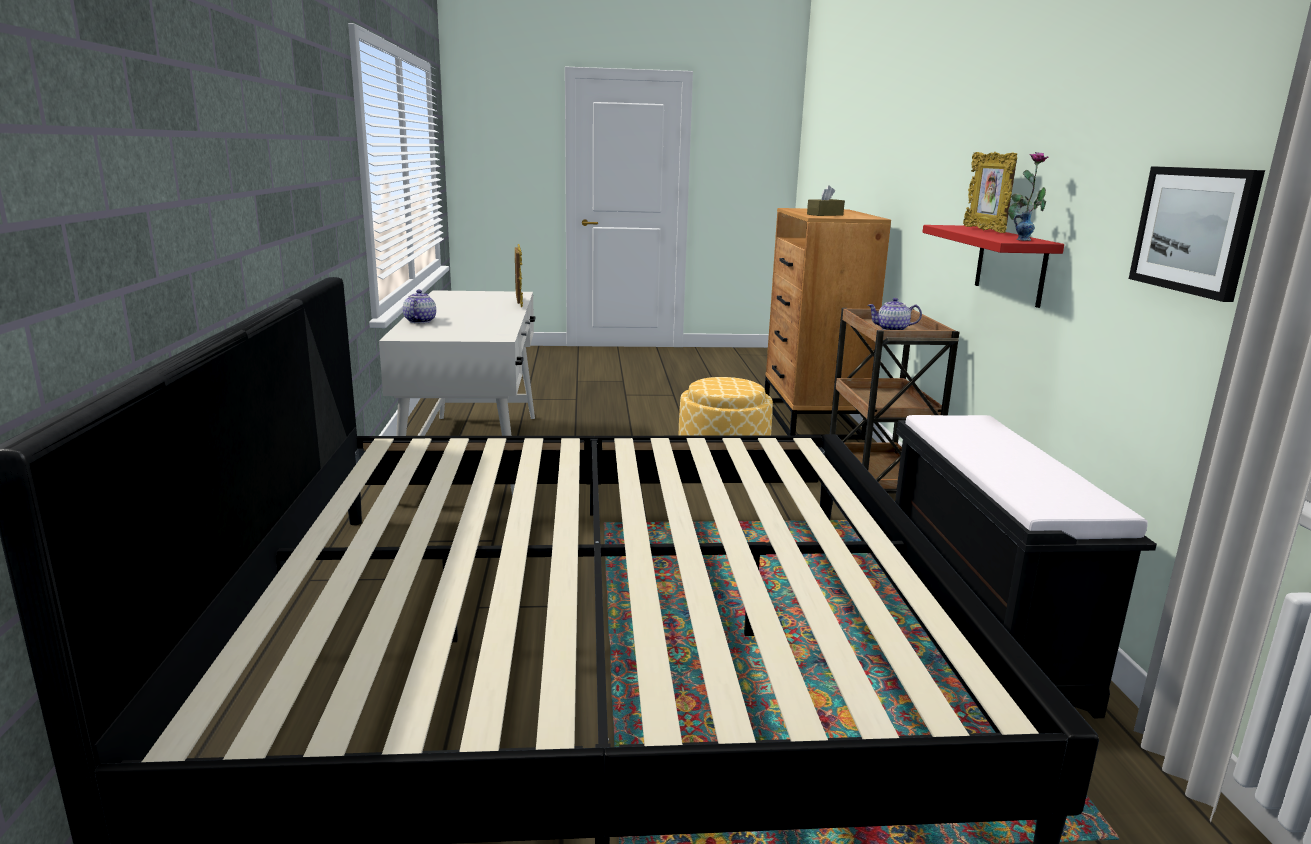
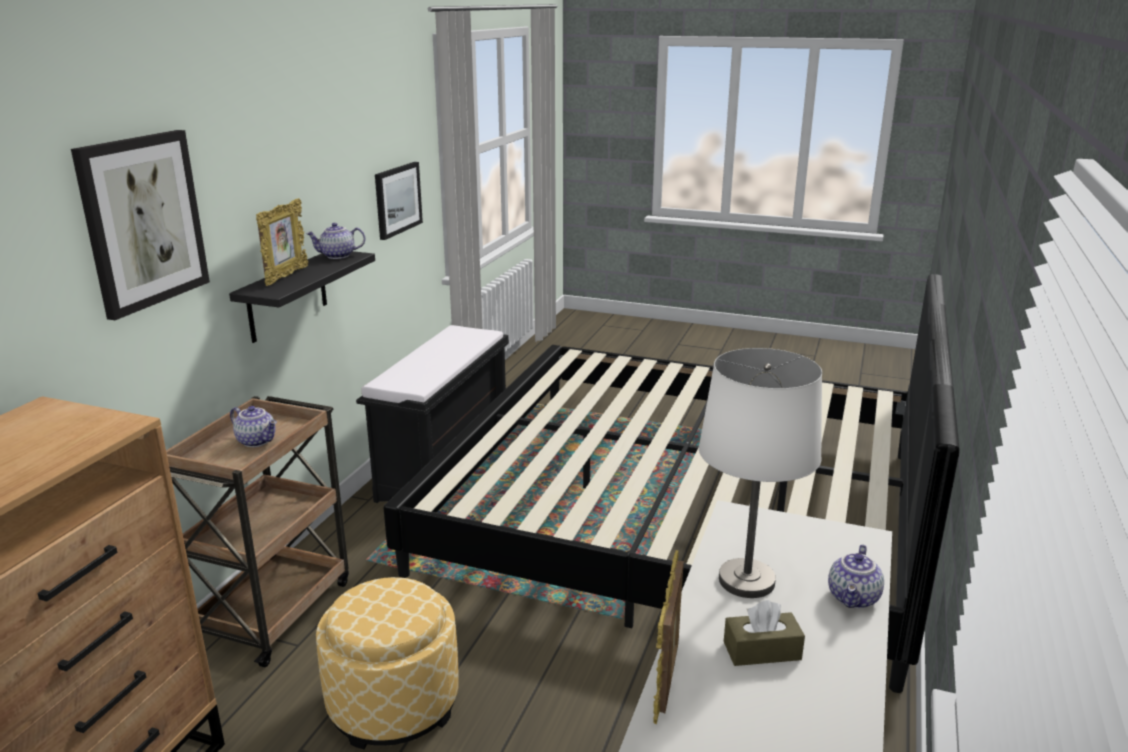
camera: 155 degrees left, 5 degrees up
brown tissue box [807,185,845,216] -> brown tissue box moved to [724,600,805,666]
red shelf [922,225,1064,308] -> black shelf [229,251,375,343]
vase [1008,152,1049,241] -> teapot [306,223,365,259]
none -> picture [71,130,210,320]
none -> white table lamp [699,348,822,598]

